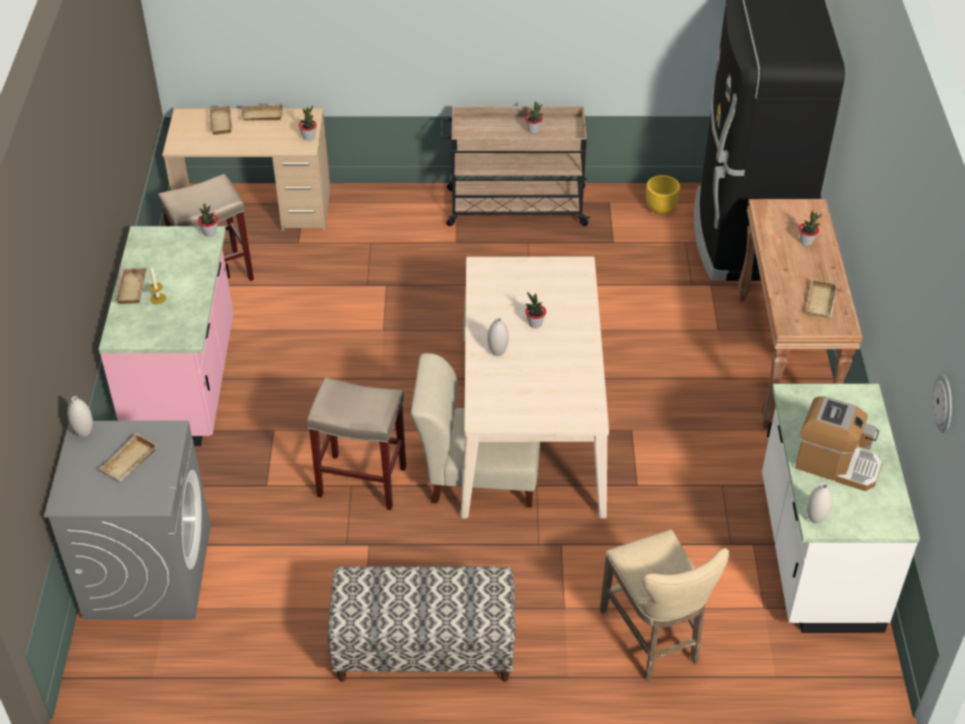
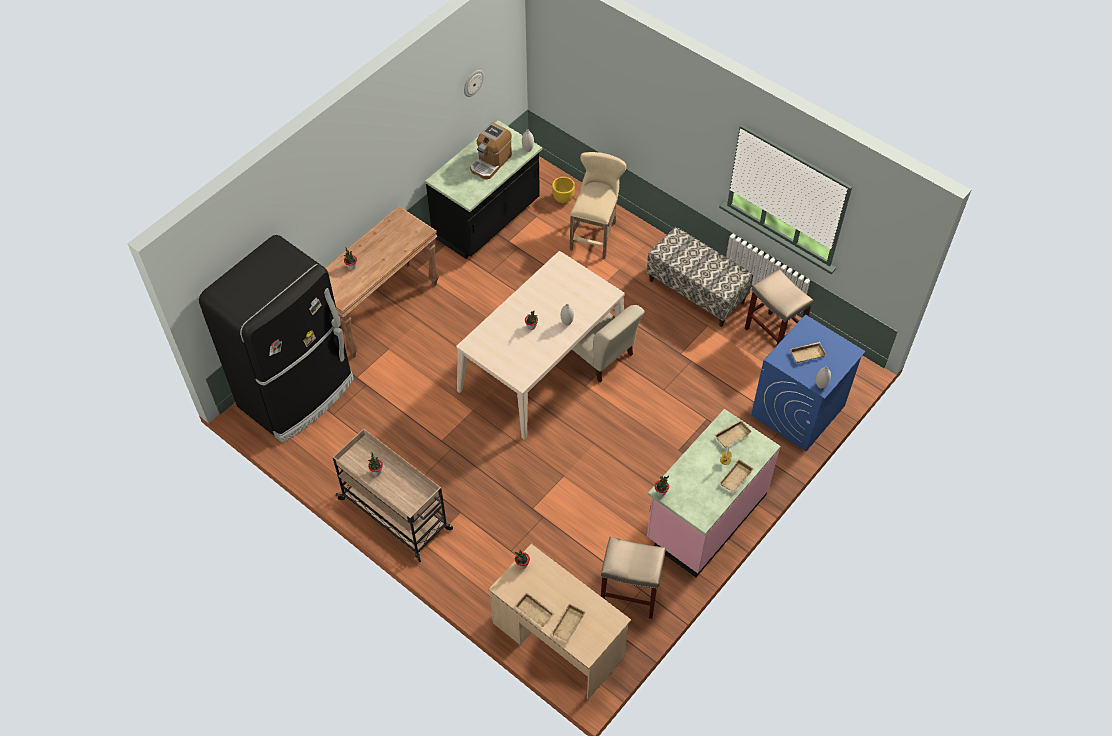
camera: 140 degrees left, 10 degrees up
grey washing machine [44,421,211,620] -> blue washing machine [751,315,866,451]
beige stool [306,377,406,510] -> beige stool moved to [745,269,813,346]
yellow planter [646,175,680,215] -> yellow planter moved to [552,177,575,203]
white counter [762,384,920,633] -> black counter [425,120,542,259]
coffee machine [795,396,882,491] -> coffee machine turned 120 degrees counterclockwise [470,122,512,179]
beige tray [806,278,838,318] -> beige tray moved to [715,420,752,448]

